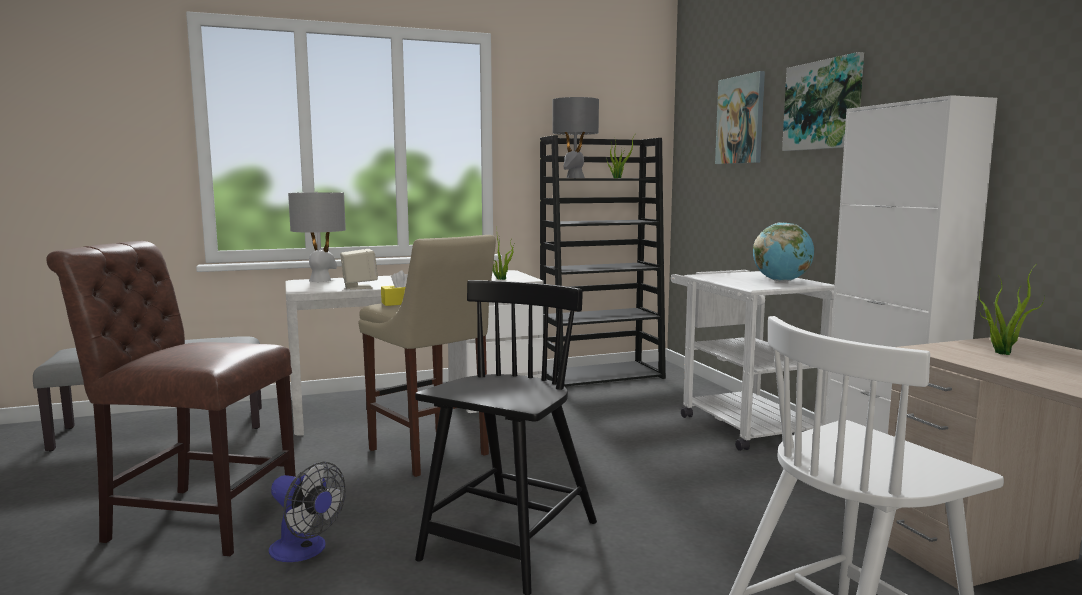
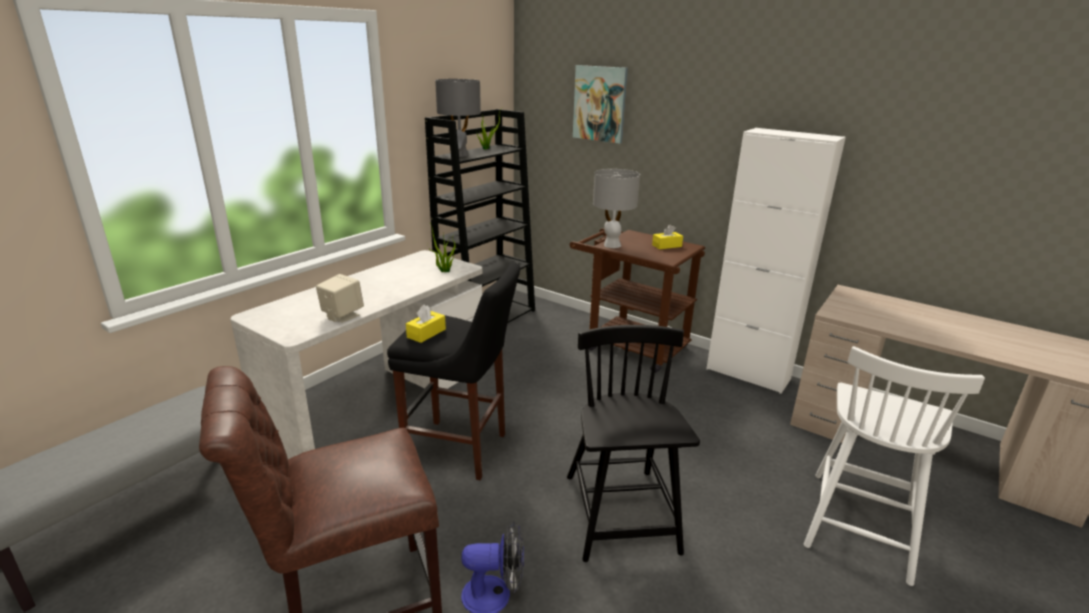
camera: 35 degrees left, 15 degrees up
grey table lamp [288,192,346,282] -> grey table lamp moved to [593,169,640,248]
beige stool [359,235,496,477] -> black stool [387,263,520,480]
white cart [671,270,834,451] -> brown cart [570,228,705,373]
globe [753,222,814,282] -> yellow tissue box [652,224,683,249]
picture [782,52,864,151] -> none
potted plant [979,266,1045,355] -> none

